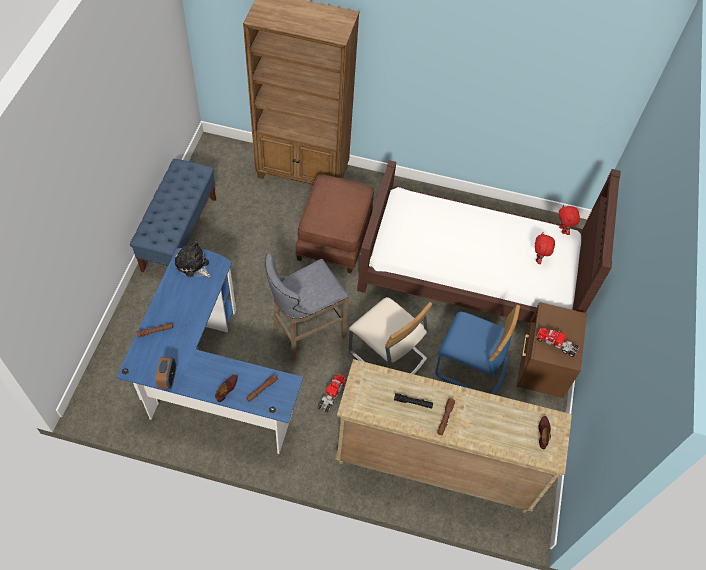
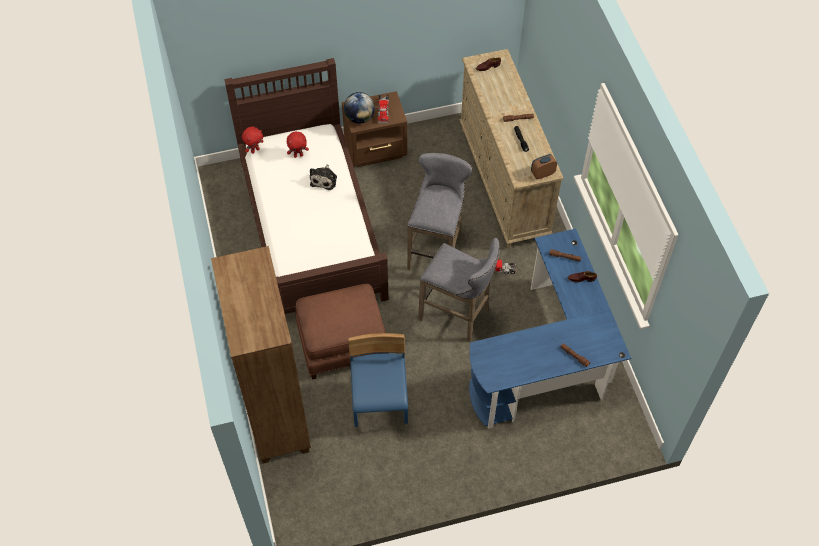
camera: 115 degrees left, 0 degrees up
blue bench [130,159,216,272] -> none
alarm clock [156,357,176,389] -> alarm clock moved to [531,154,557,179]
plush toy [175,241,210,277] -> plush toy moved to [310,164,337,190]
beige chair [349,297,432,375] -> grey stool [407,153,472,270]
blue chair [435,305,520,395] -> blue chair moved to [348,333,408,427]
none -> globe [344,92,375,124]

